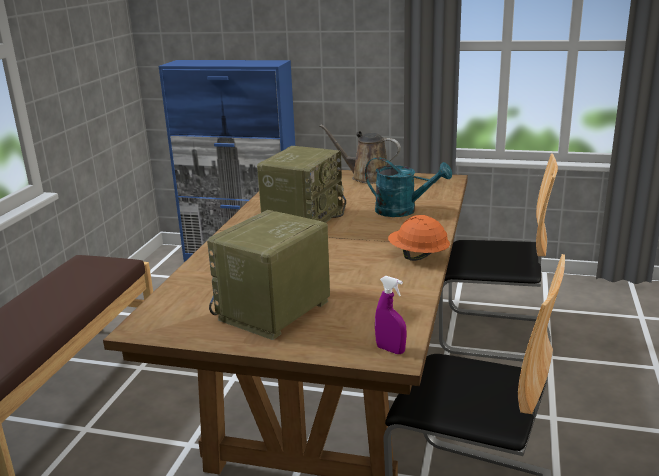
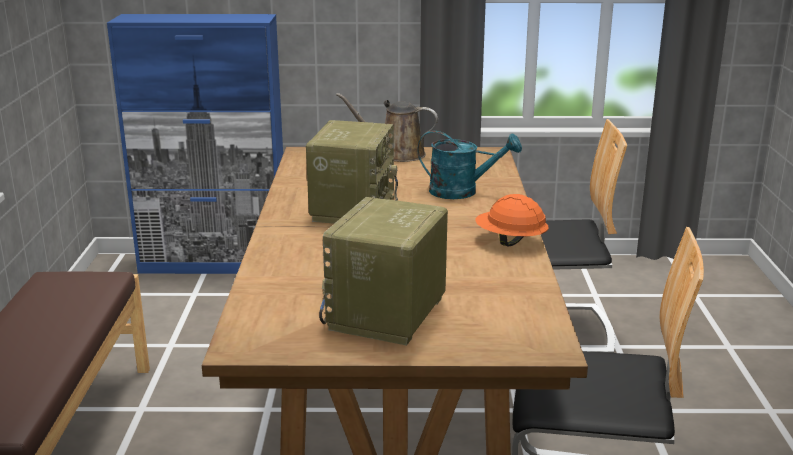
camera: 15 degrees left, 0 degrees up
purple spray bottle [375,276,407,354] -> none

